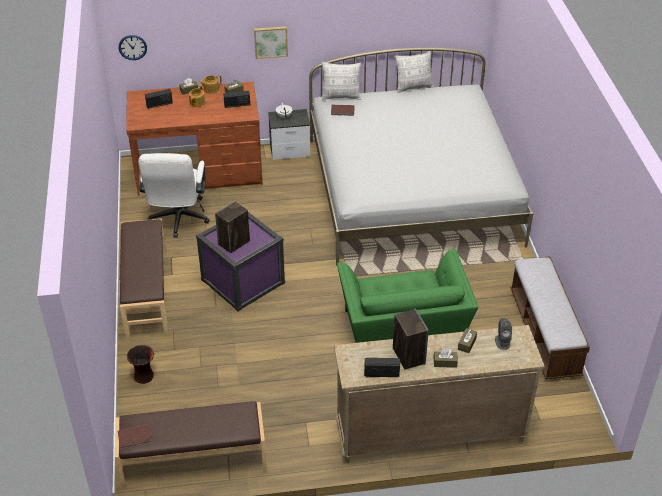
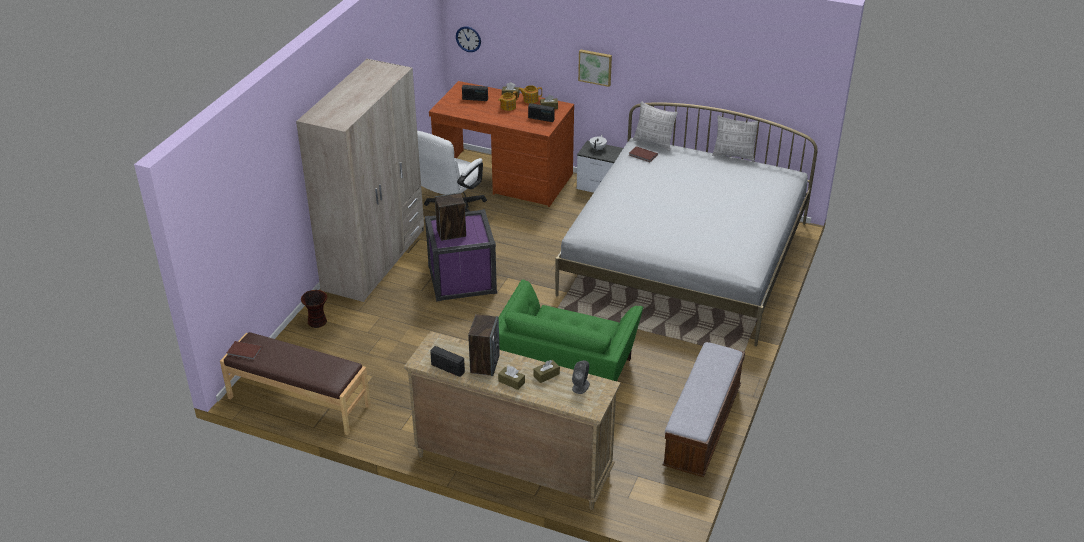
camera: 30 degrees right, 5 degrees down
brown bench [120,219,169,340] -> beige wardrobe [296,59,424,302]

